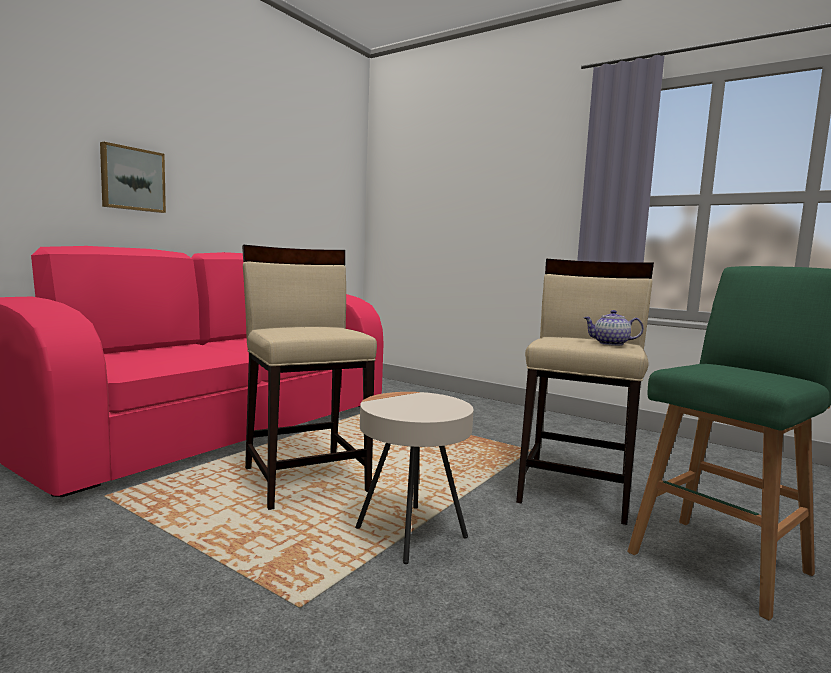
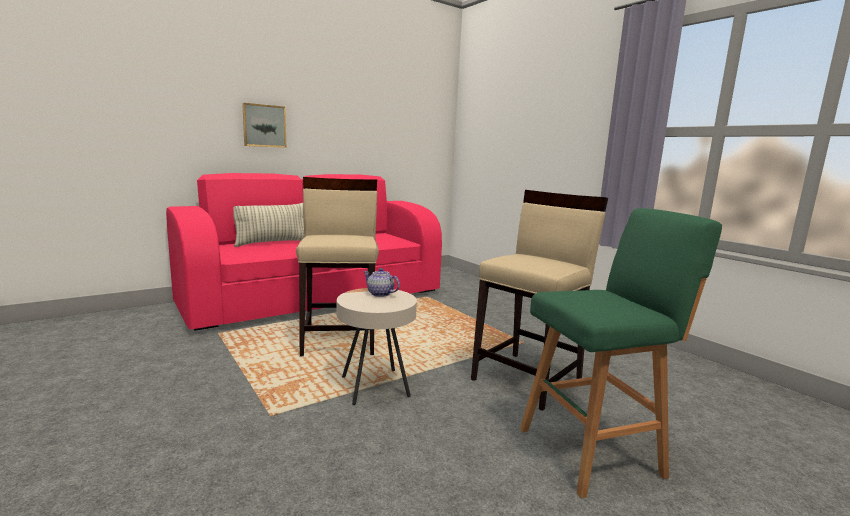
camera: 20 degrees right, 5 degrees up
teapot [583,310,644,346] -> teapot moved to [363,268,400,297]
none -> pillow [233,203,304,247]

